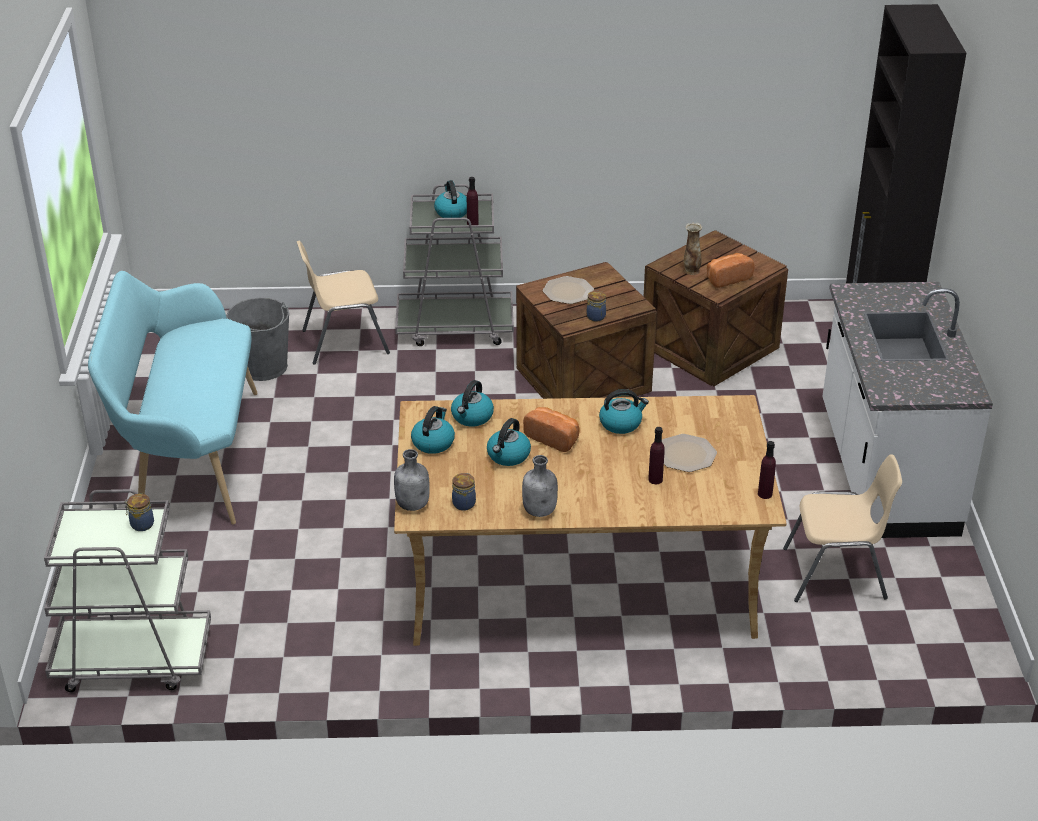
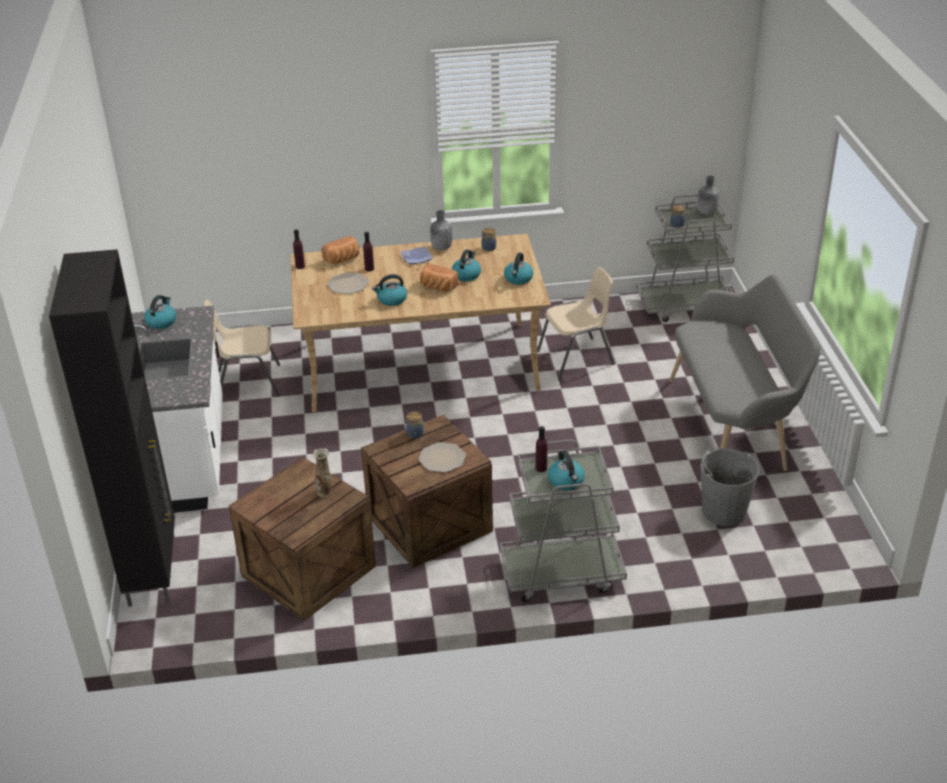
camera: 175 degrees right, 0 degrees up
turquoise bench [88,271,258,525] -> grey bench [669,274,821,471]
beige chair [297,241,390,365] -> beige chair moved to [537,267,614,379]
grey bottle [394,449,430,511] -> grey bottle moved to [697,176,719,215]
kettle [451,380,494,427] -> kettle moved to [144,295,176,329]
bread [707,253,754,288] -> bread moved to [322,236,360,264]
none -> plate [401,246,433,264]

